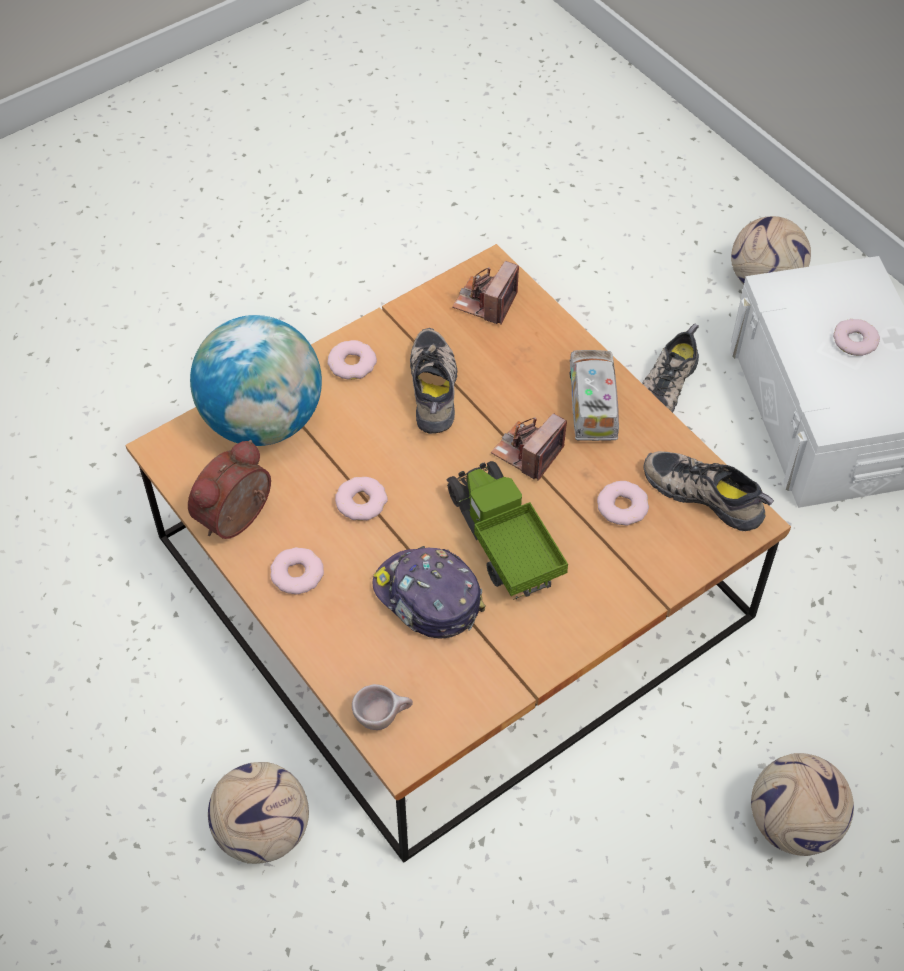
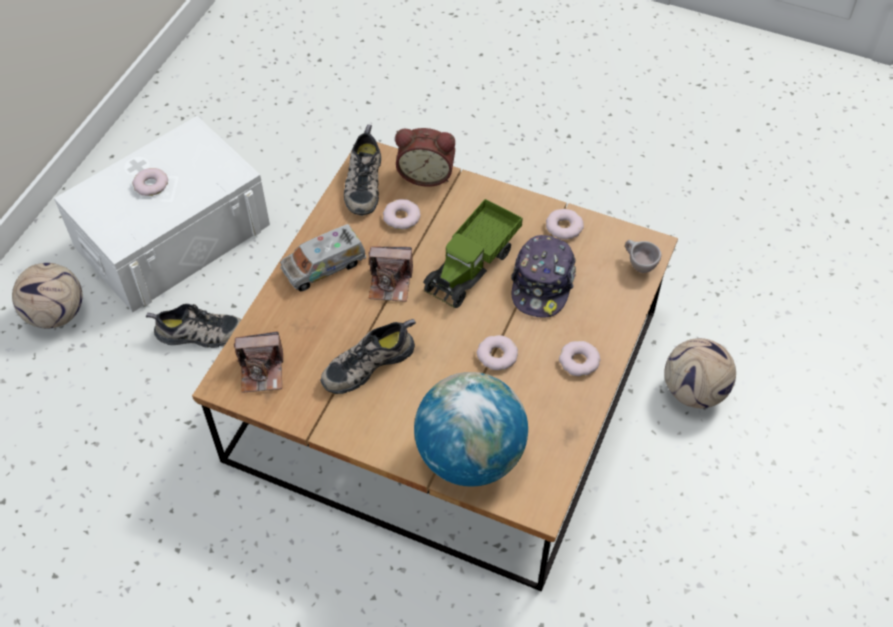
camera: 120 degrees left, 0 degrees up
alarm clock [188,440,271,539] -> alarm clock moved to [395,128,455,187]
donut [327,340,377,380] -> donut moved to [546,209,584,240]
football [751,753,854,856] -> none

